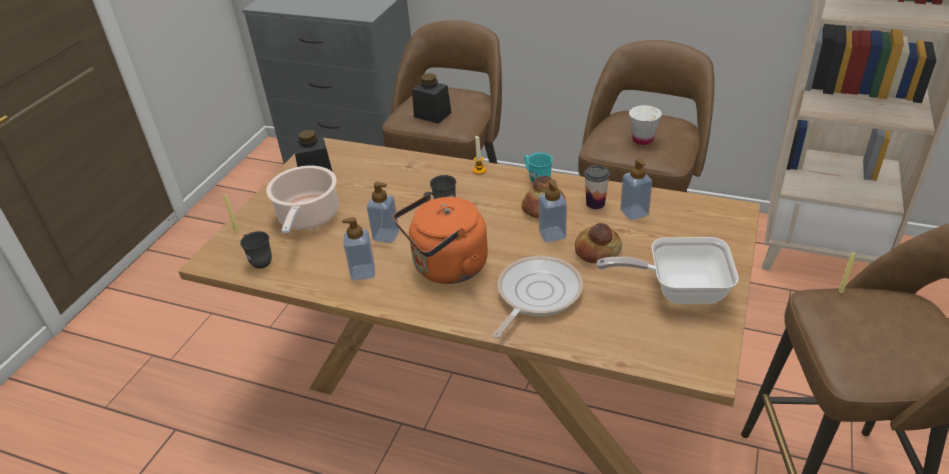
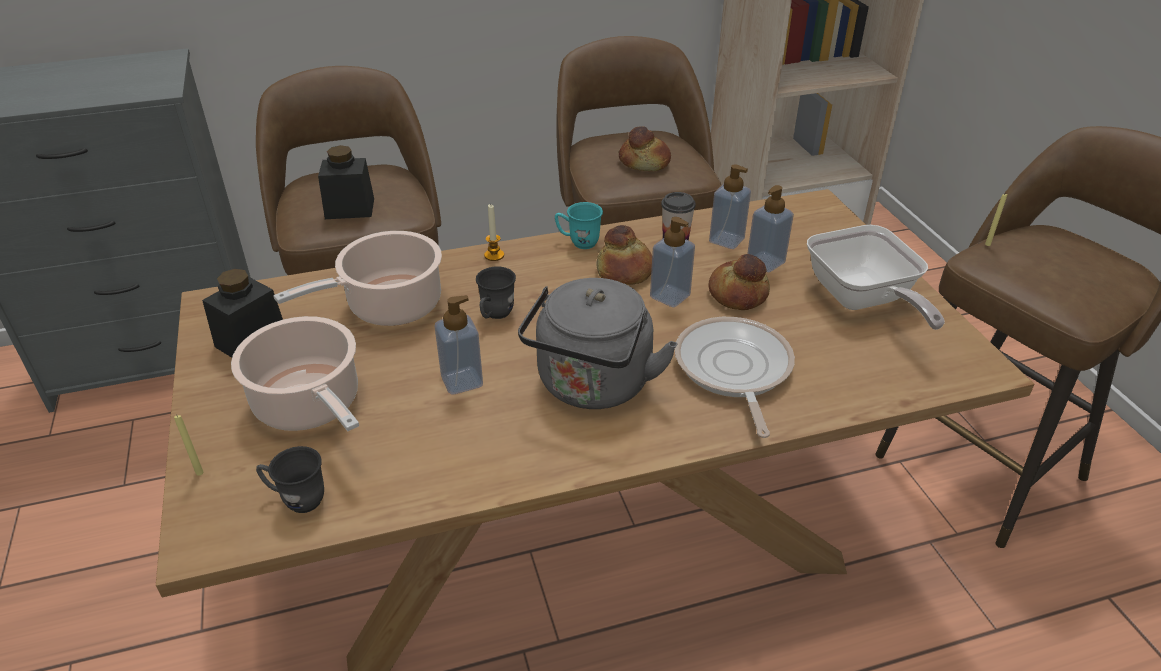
camera: 40 degrees left, 0 degrees up
soap dispenser [342,217,375,281] -> soap dispenser moved to [747,185,794,272]
orange kettle [393,194,488,284] -> grey kettle [518,278,678,409]
frying pan [596,237,739,304] -> frying pan turned 75 degrees counterclockwise [807,225,945,330]
white cup [629,105,662,145] -> bread [619,126,671,171]
none -> cooking pot [274,231,442,326]

